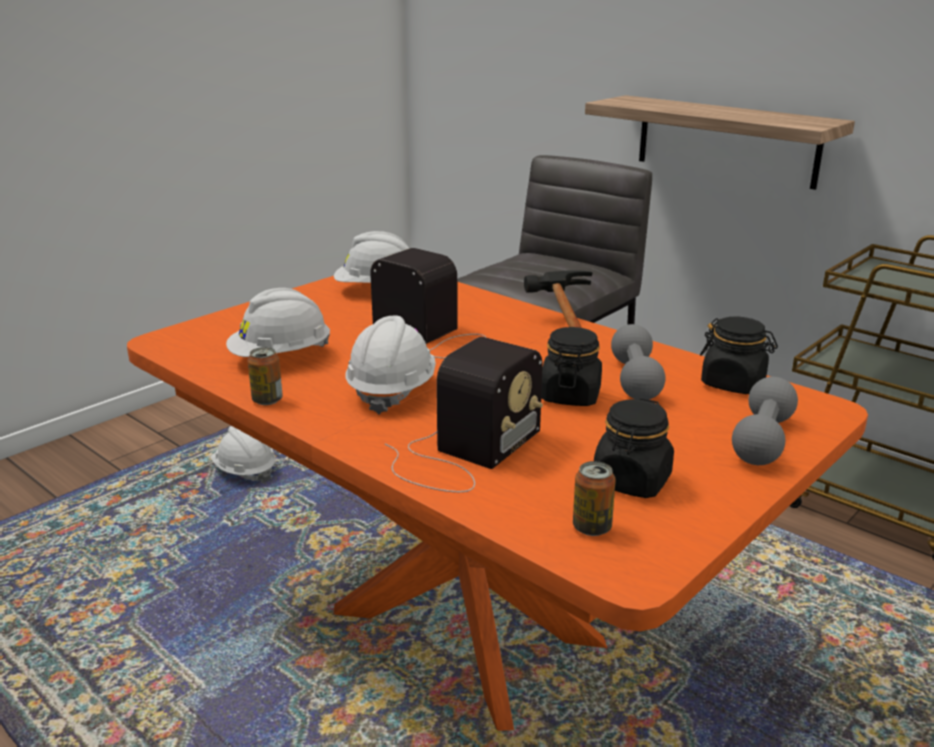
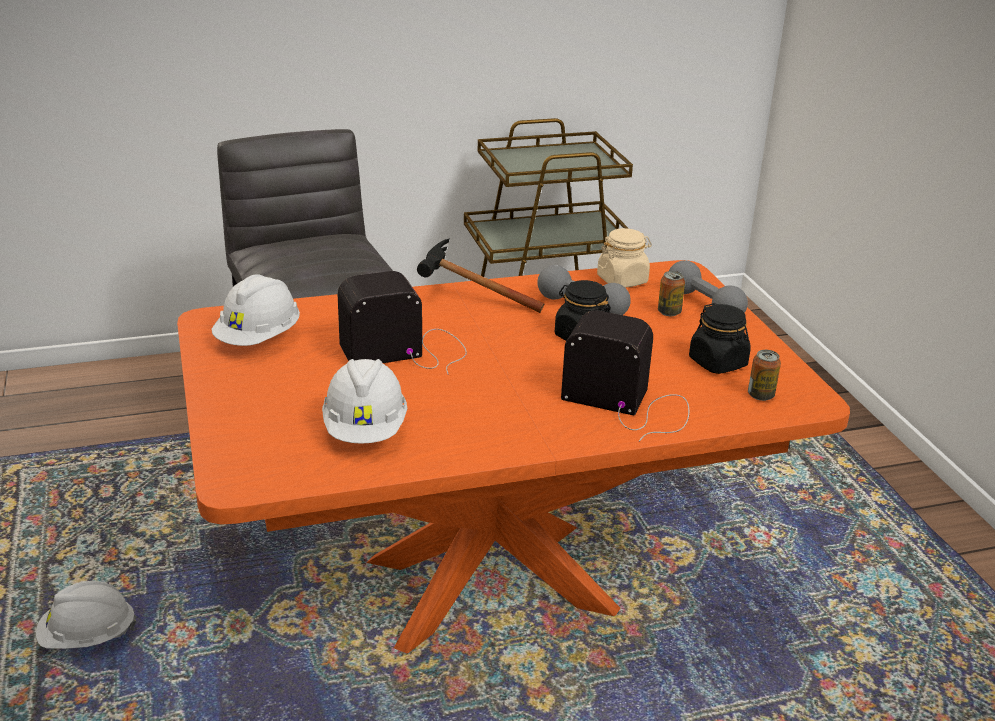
camera: 60 degrees left, 5 degrees up
can [248,347,283,405] -> can moved to [658,271,685,316]
white hard hat [345,316,436,415] -> none
radio [385,337,543,492] -> radio turned 45 degrees counterclockwise [561,310,689,442]
shelf [585,95,855,190] -> none
black jar [700,317,778,394] -> beige jar [597,228,652,288]

